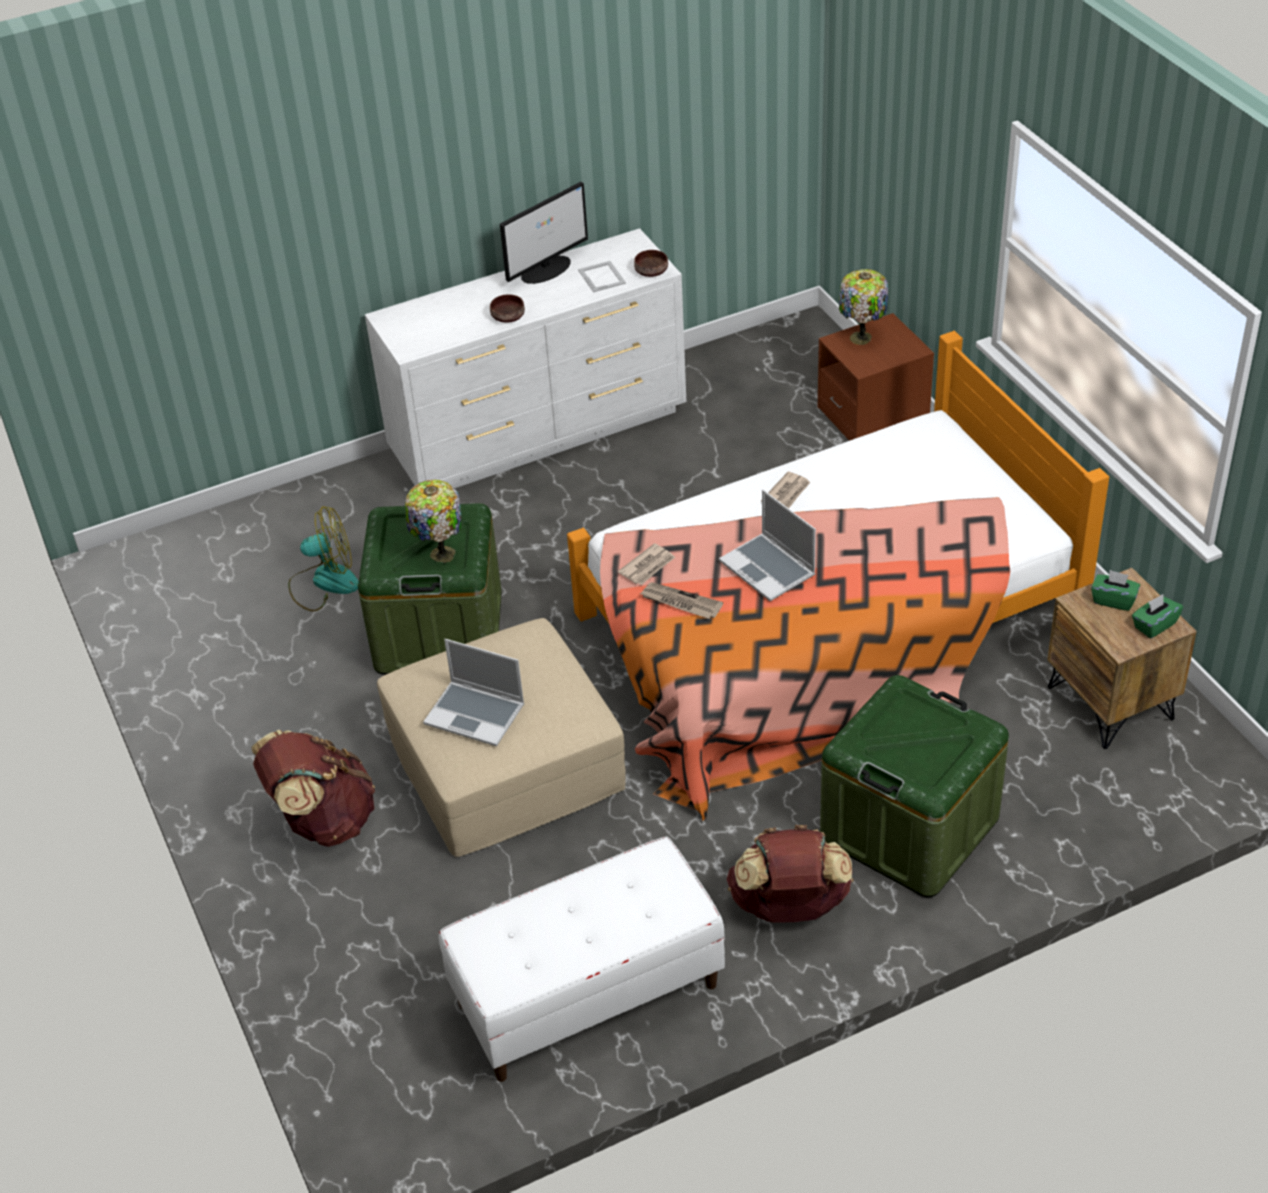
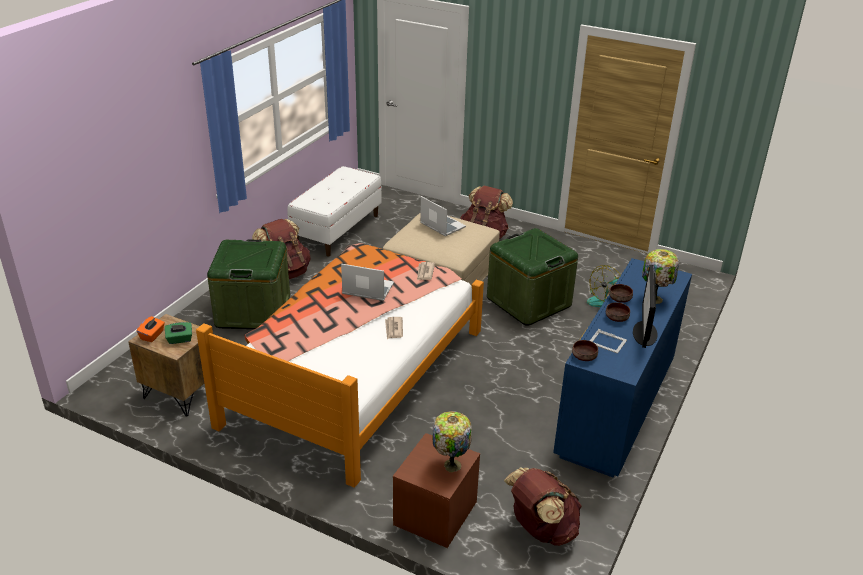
camera: 140 degrees right, 10 degrees down
white dresser [365,228,686,488] -> blue dresser [553,258,692,477]
table lamp [405,480,462,563] -> table lamp moved to [642,249,679,304]
laptop [423,639,525,747] -> laptop turned 60 degrees clockwise [420,196,466,236]
newspaper [640,582,723,619] -> none
green tissue box [1132,594,1183,638] -> orange tissue box [137,316,165,342]
none -> brown backpack [504,467,582,546]
none -> brown bowl [606,302,630,322]

